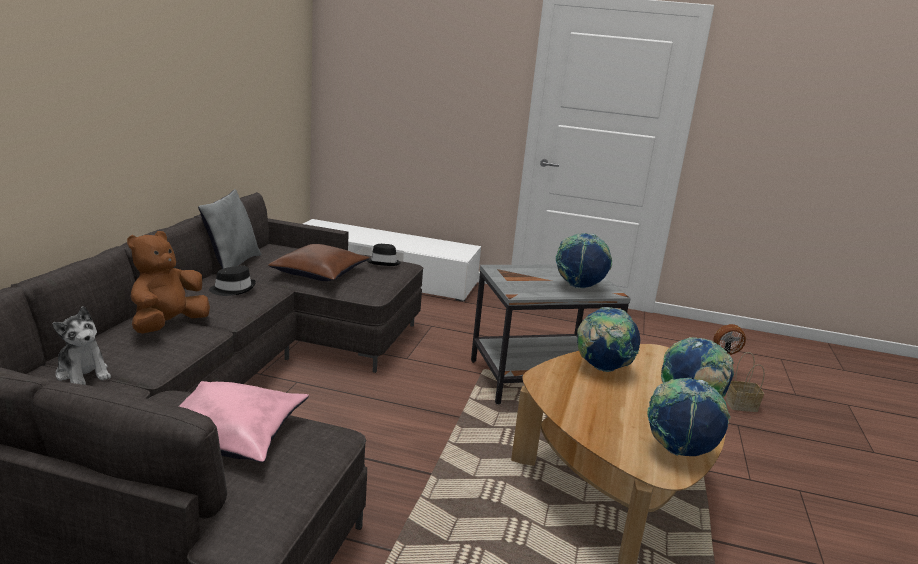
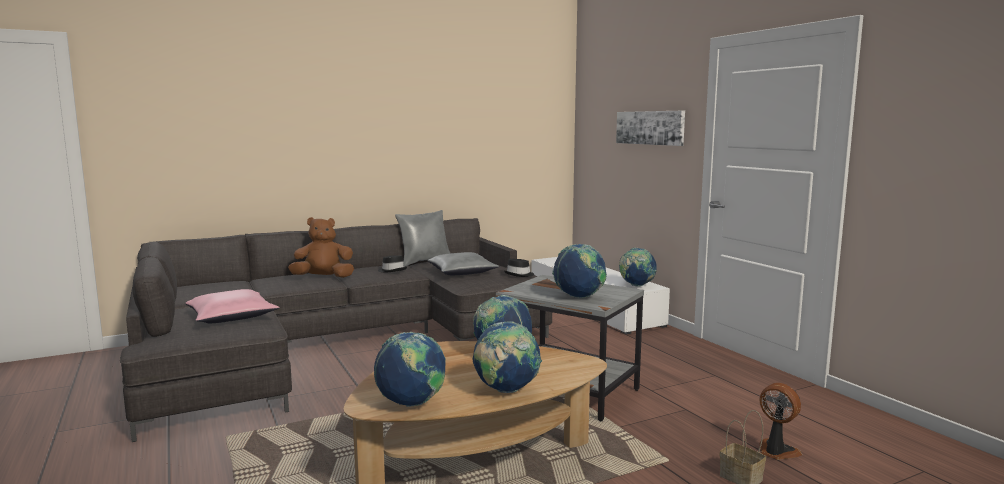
camera: 50 degrees right, 10 degrees down
plush toy [52,306,111,385] -> none
brown pillow [268,244,370,281] -> grey pillow [427,252,499,275]
none -> picture [616,111,685,146]
none -> globe [619,248,657,286]

